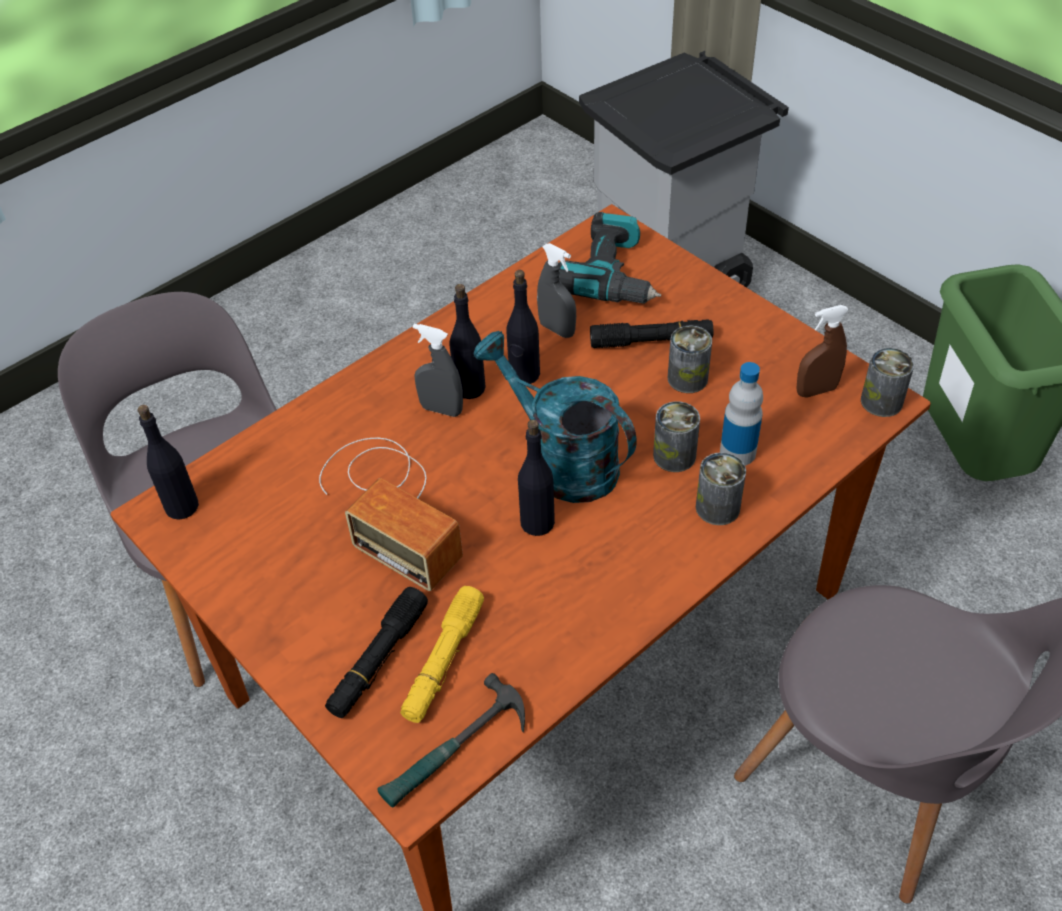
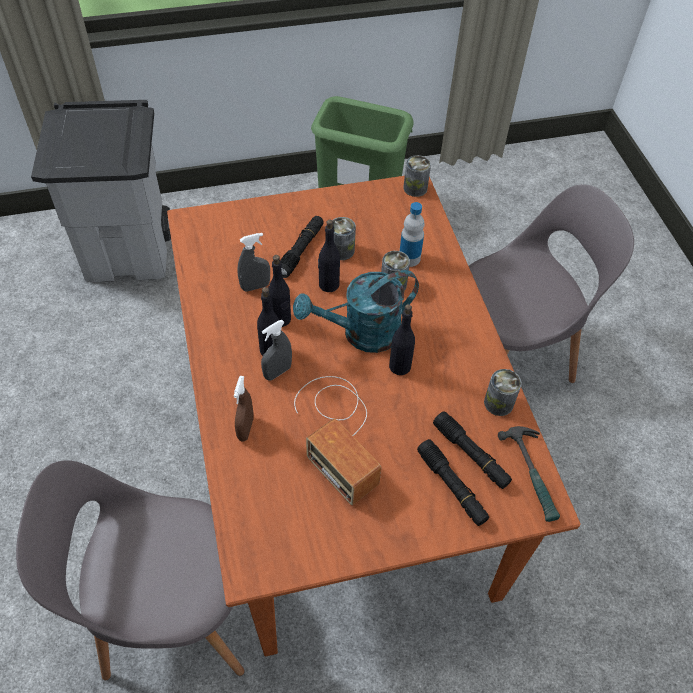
camera: 65 degrees left, 5 degrees up
black bottle [138,405,199,520] -> black bottle moved to [318,220,340,292]
radio [319,438,463,591] -> radio turned 75 degrees clockwise [294,376,381,505]
yellow flashlight [400,586,484,723] -> black flashlight [433,411,512,489]
power drill [559,212,661,304] -> none
can [696,452,746,525] -> can moved to [484,369,522,416]
brown spray bottle [796,305,849,398] -> brown spray bottle moved to [234,376,254,442]

